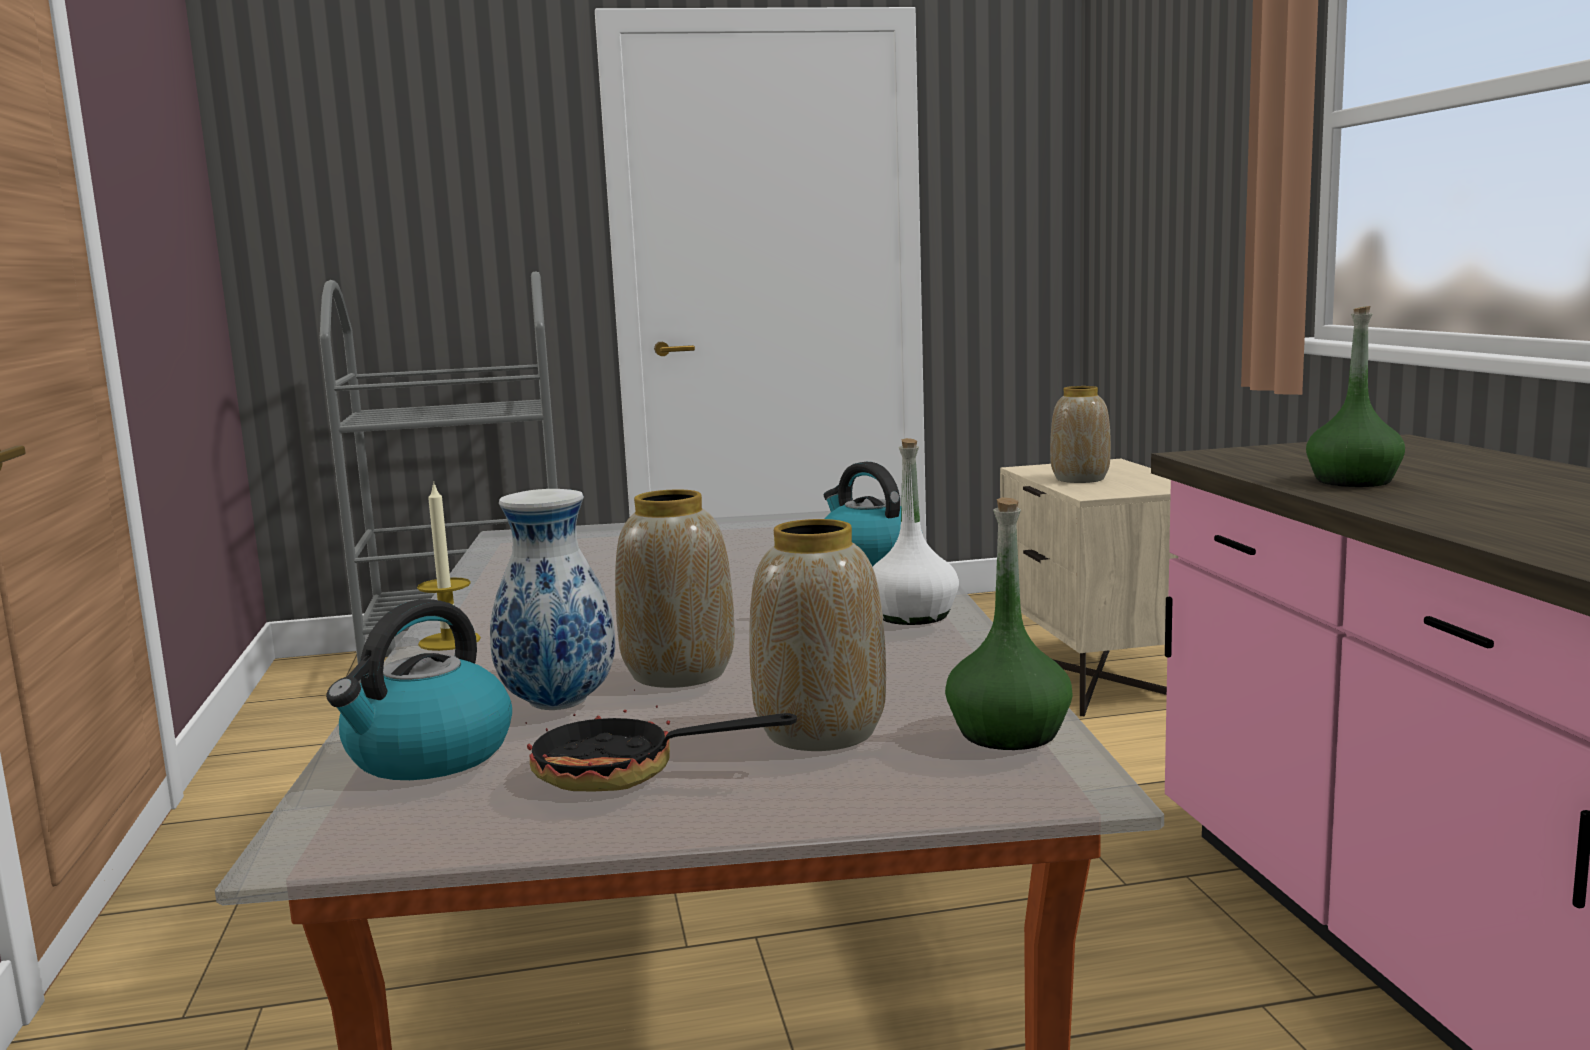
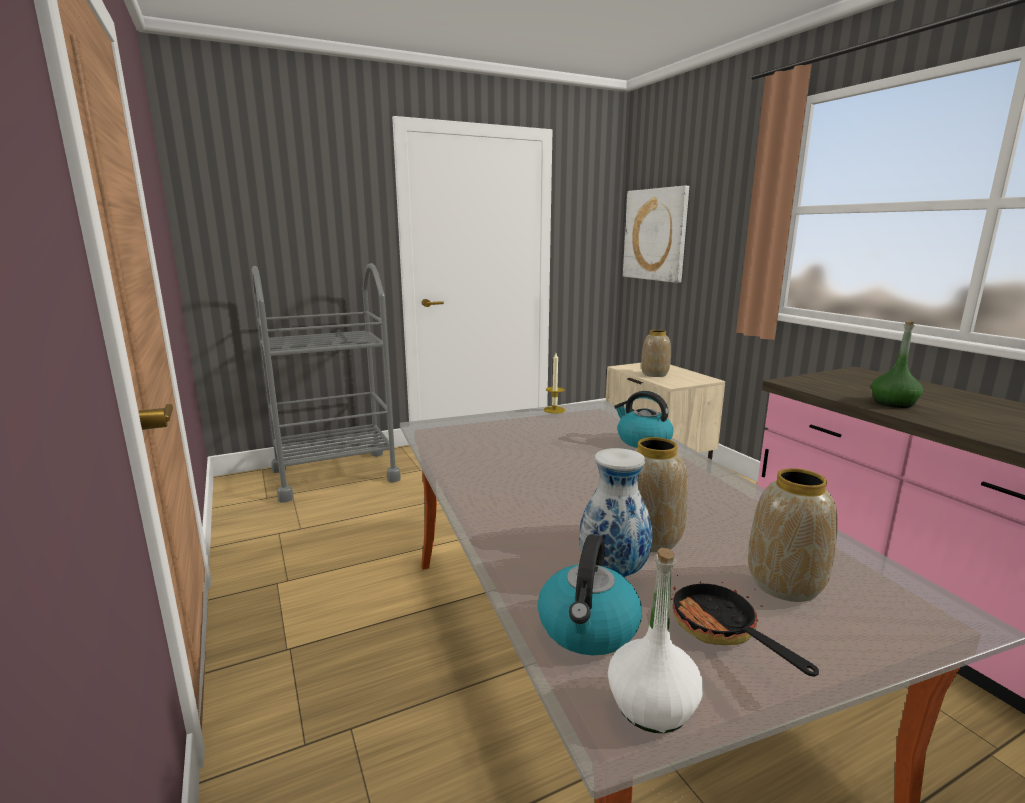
camera: 15 degrees left, 5 degrees up
candle [417,481,481,651] -> candle moved to [544,353,566,414]
frying pan [526,689,797,791] -> frying pan turned 75 degrees clockwise [670,575,819,677]
white bottle [873,438,959,625] -> white bottle moved to [608,548,703,733]
green bottle [945,497,1072,750] -> none
none -> picture [623,186,689,283]

